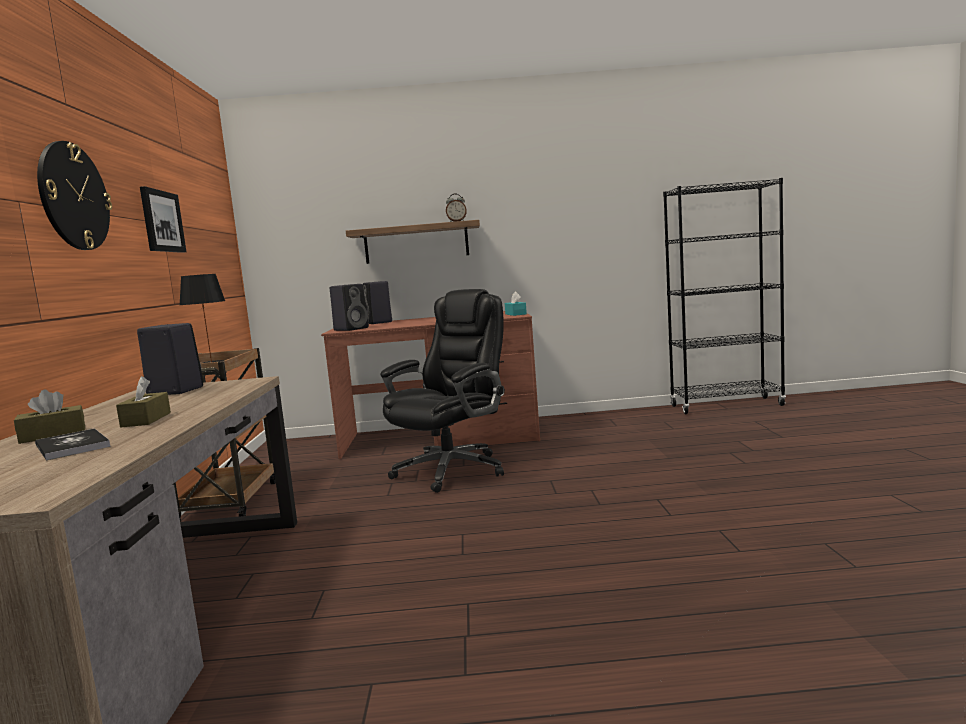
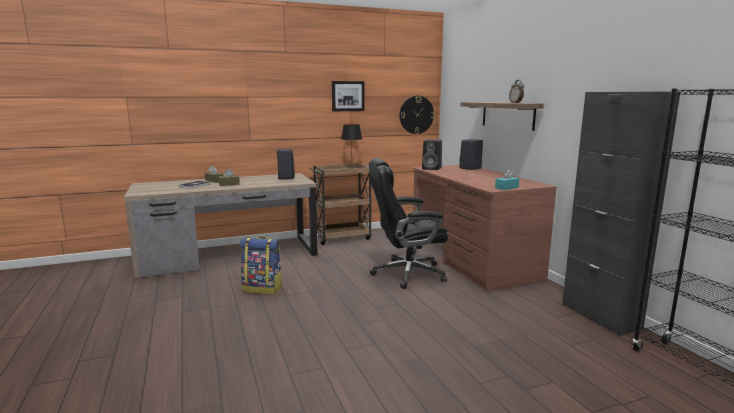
camera: 70 degrees right, 5 degrees up
wall clock [37,141,112,250] -> wall clock moved to [400,96,434,134]
black office chair [380,289,505,493] -> black office chair turned 150 degrees clockwise [369,158,448,289]
none -> backpack [240,237,283,294]
none -> black cabinet [562,92,680,336]

